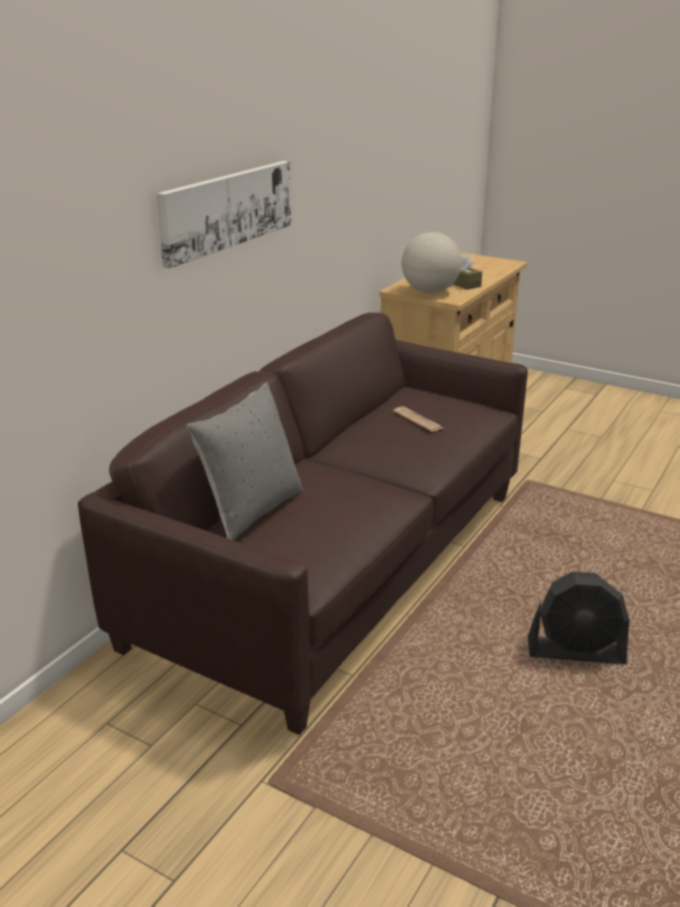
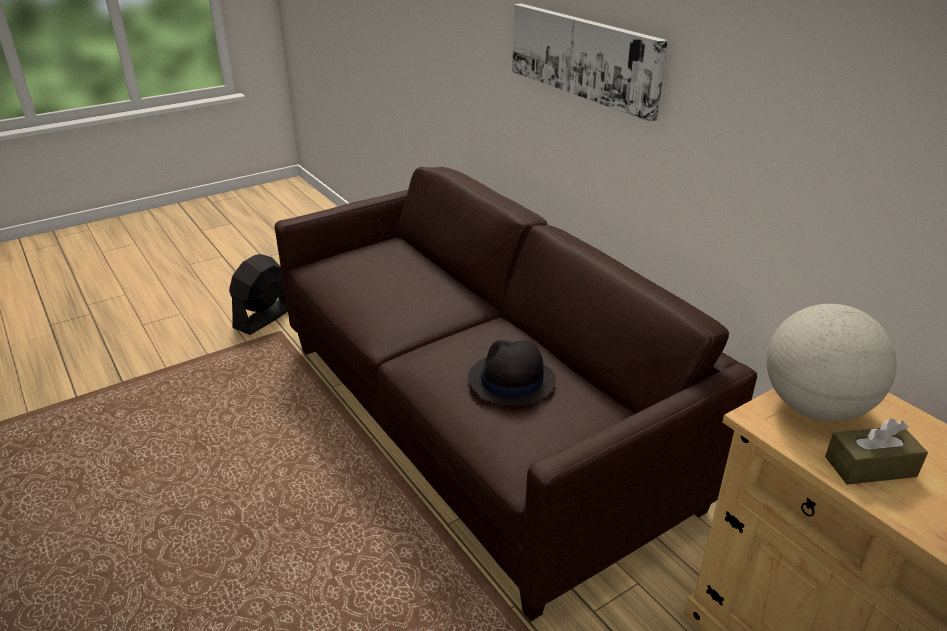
camera: 115 degrees right, 5 degrees up
grey pillow [187,382,303,541] -> none
newspaper [393,406,443,432] -> black hat [468,340,556,406]
black fan [528,571,629,664] -> black fan moved to [229,254,288,335]

